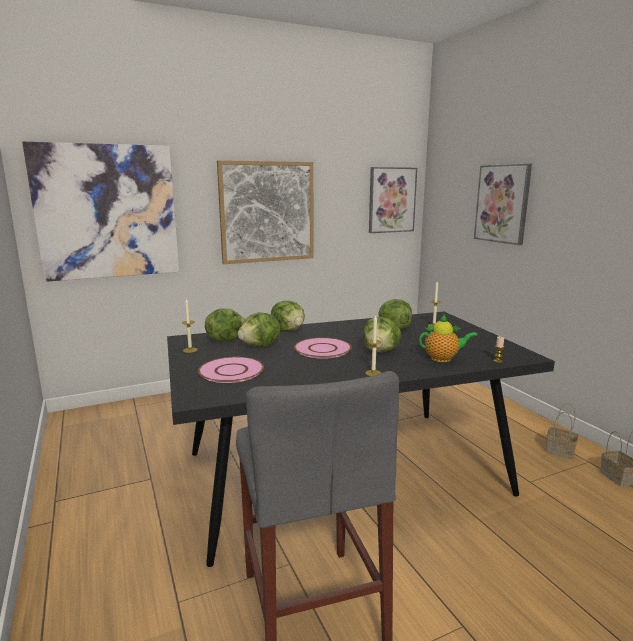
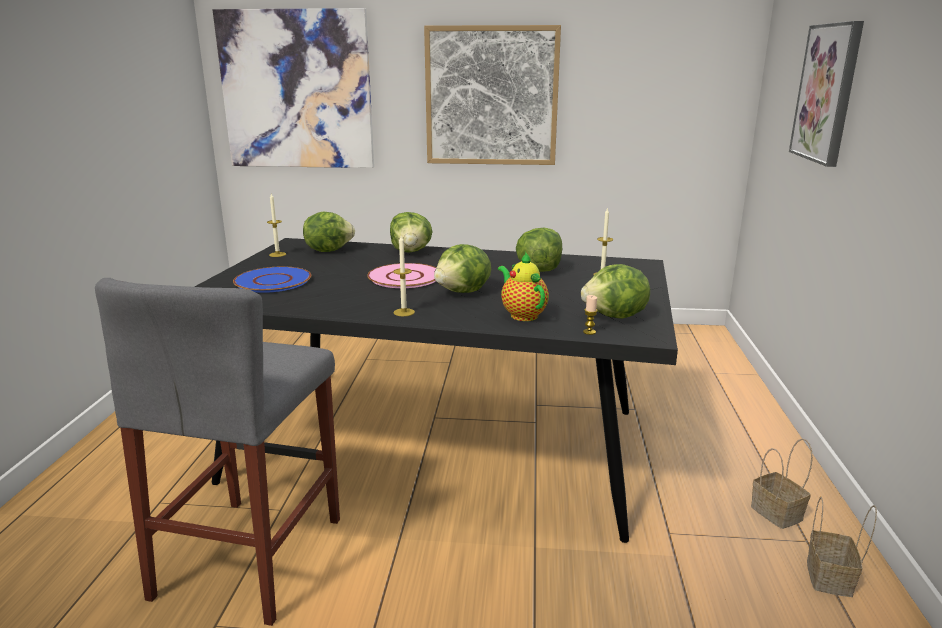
camera: 30 degrees right, 5 degrees up
pink plate [198,357,264,383] -> blue plate [233,266,311,293]
lettuce [238,312,280,347] -> lettuce moved to [581,264,650,319]
picture [369,167,417,233] -> none
teapot [419,314,477,362] -> teapot turned 150 degrees counterclockwise [498,252,549,321]

